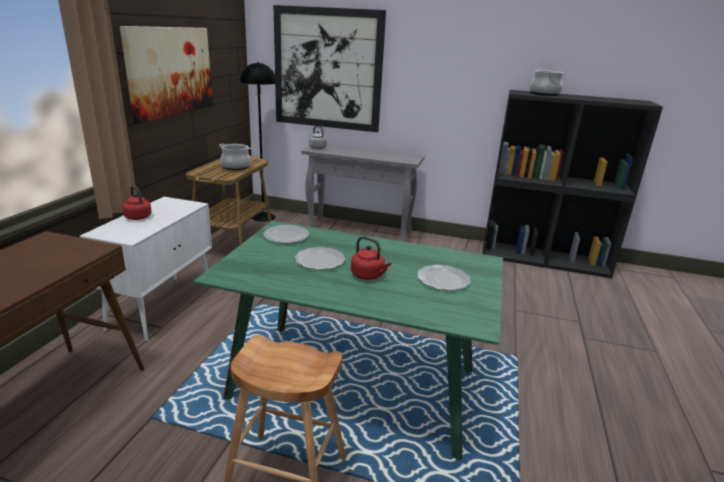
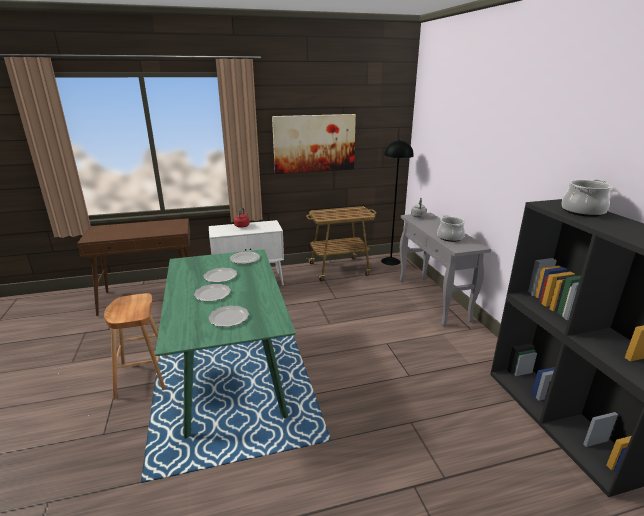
camera: 60 degrees right, 0 degrees up
cooking pot [219,144,251,170] -> cooking pot moved to [437,215,465,242]
picture [273,5,386,132] -> none
red kettle [351,236,392,280] -> plate [194,284,231,301]

